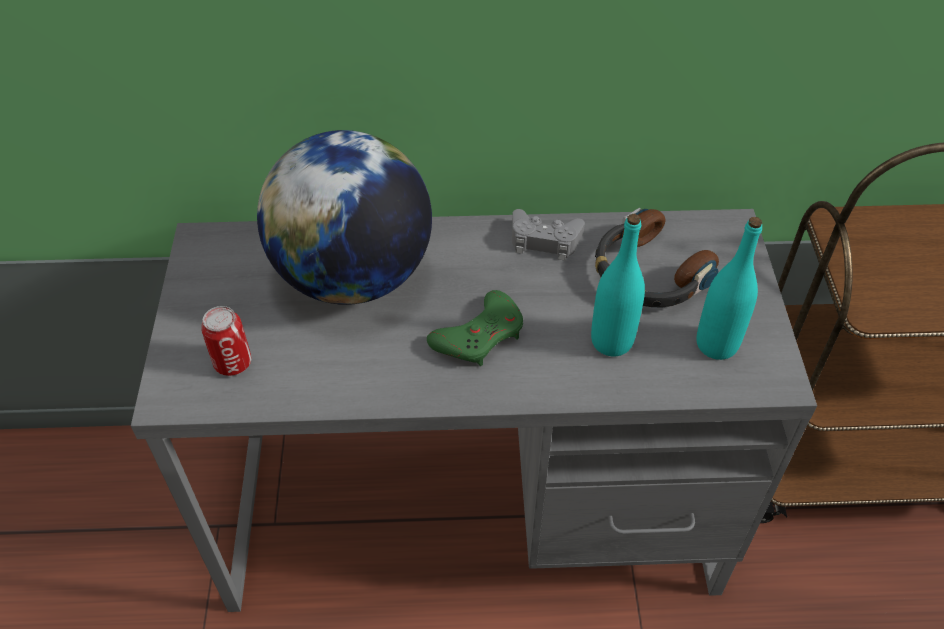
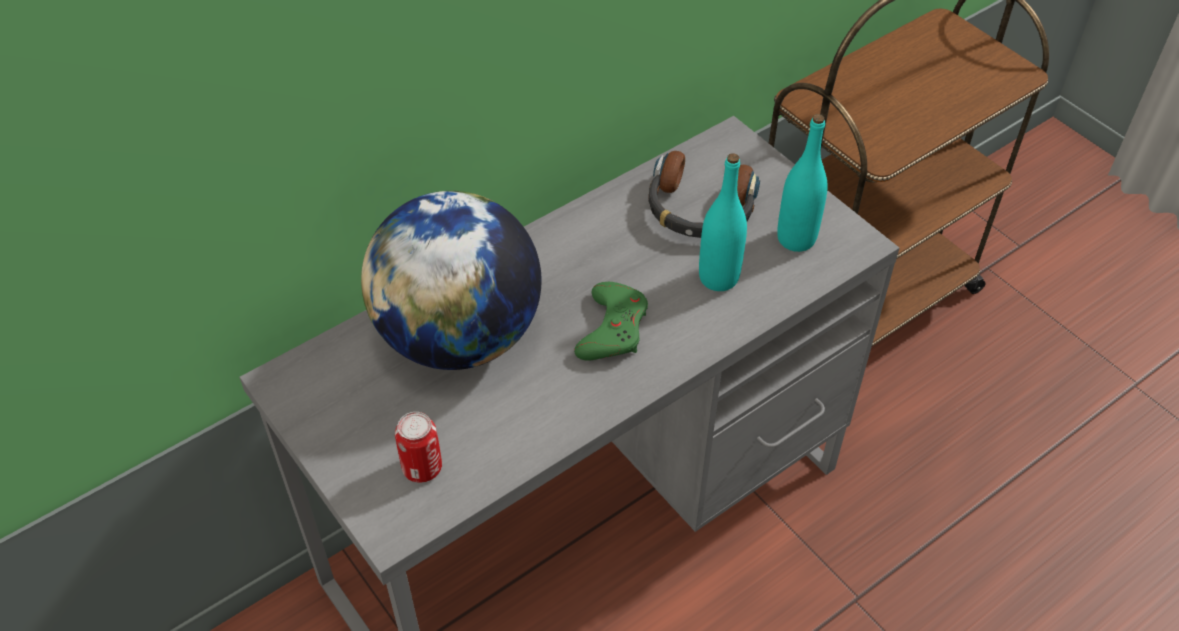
camera: 35 degrees left, 0 degrees up
grey game controller [512,209,585,261] -> none

